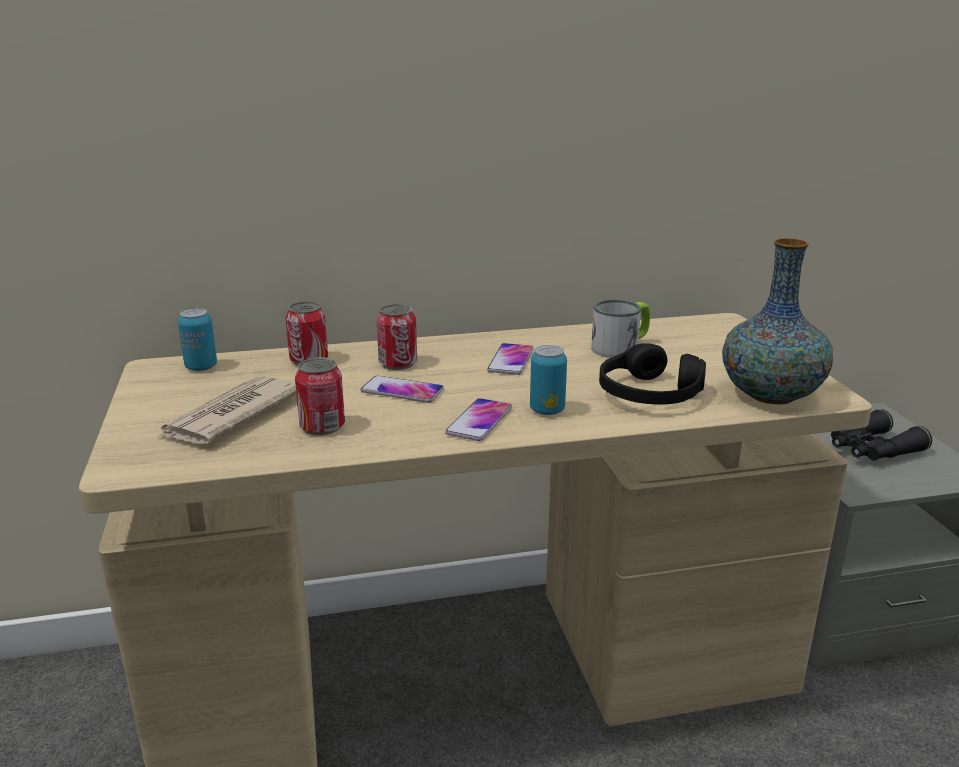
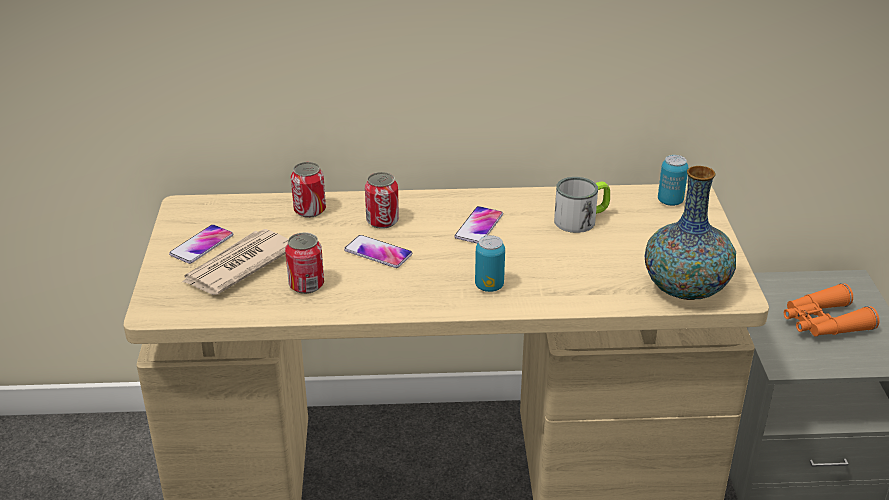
camera: 10 degrees right, 10 degrees up
can [178,308,217,371] -> can moved to [658,155,688,206]
phone [445,398,512,441] -> phone moved to [169,225,233,264]
black headphones [599,343,706,405] -> none
black binoculars [831,409,932,460] -> orange binoculars [784,283,879,337]

